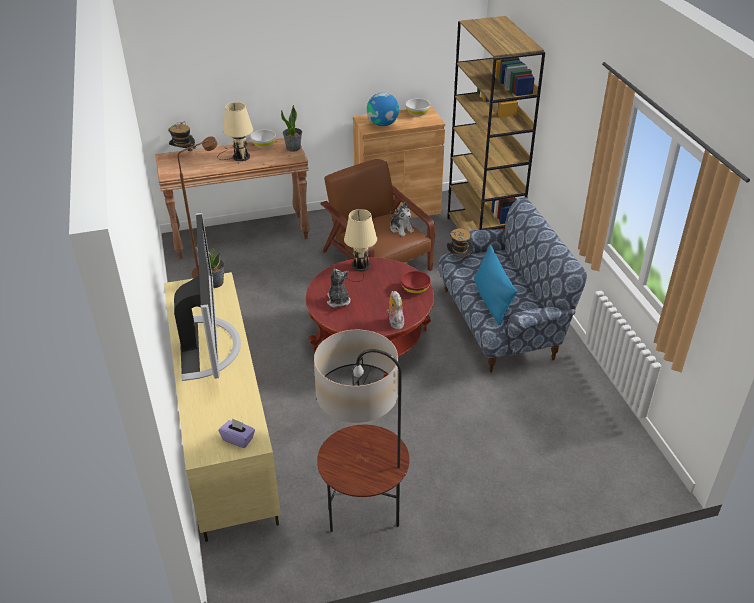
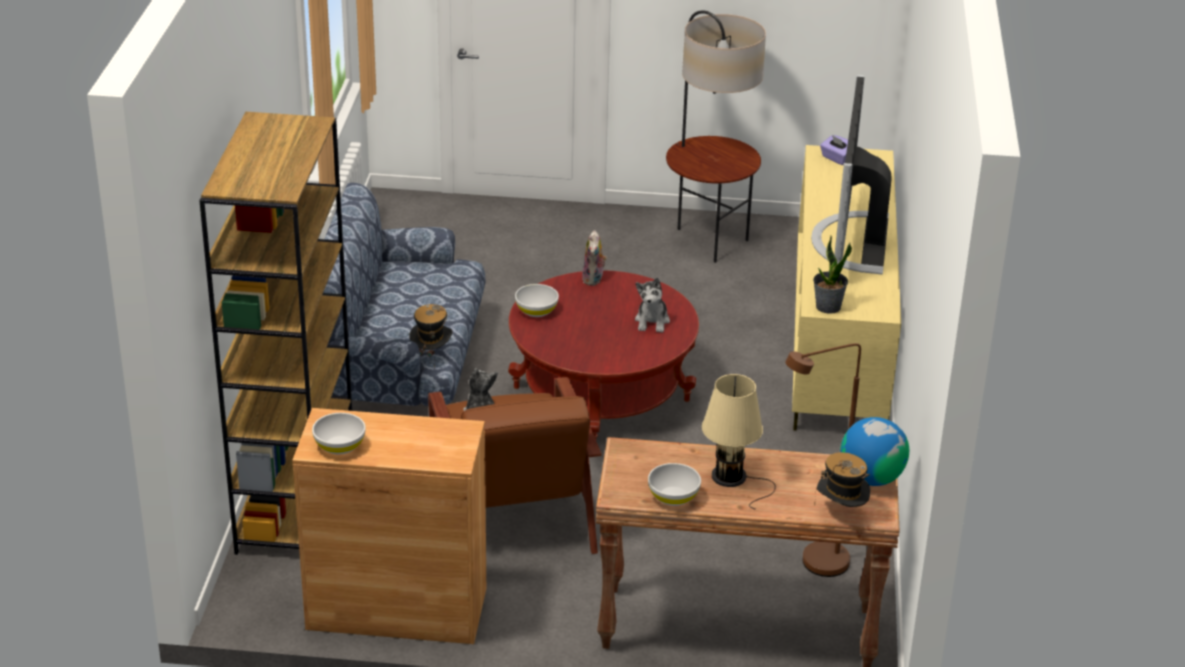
camera: 160 degrees left, 5 degrees down
potted plant [281,105,302,152] -> none
beige table lamp [344,209,377,282] -> none
globe [367,93,399,126] -> globe moved to [840,417,909,486]
red bowl [401,271,431,294] -> white bowl [515,284,559,317]
blue pillow [474,245,518,325] -> none

